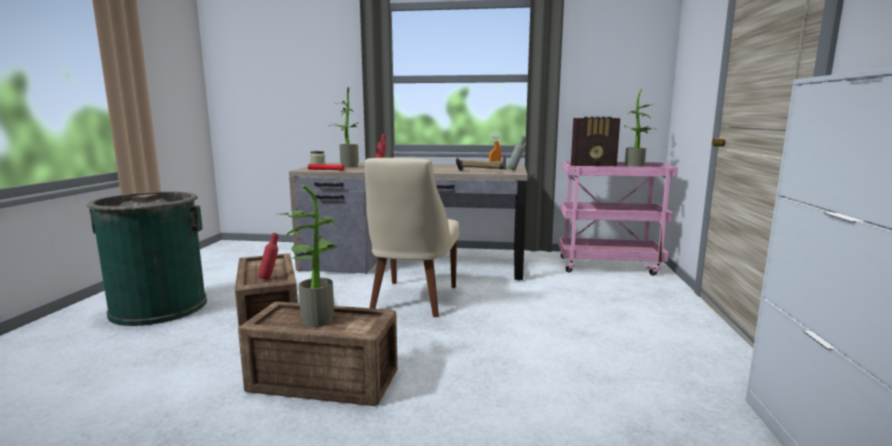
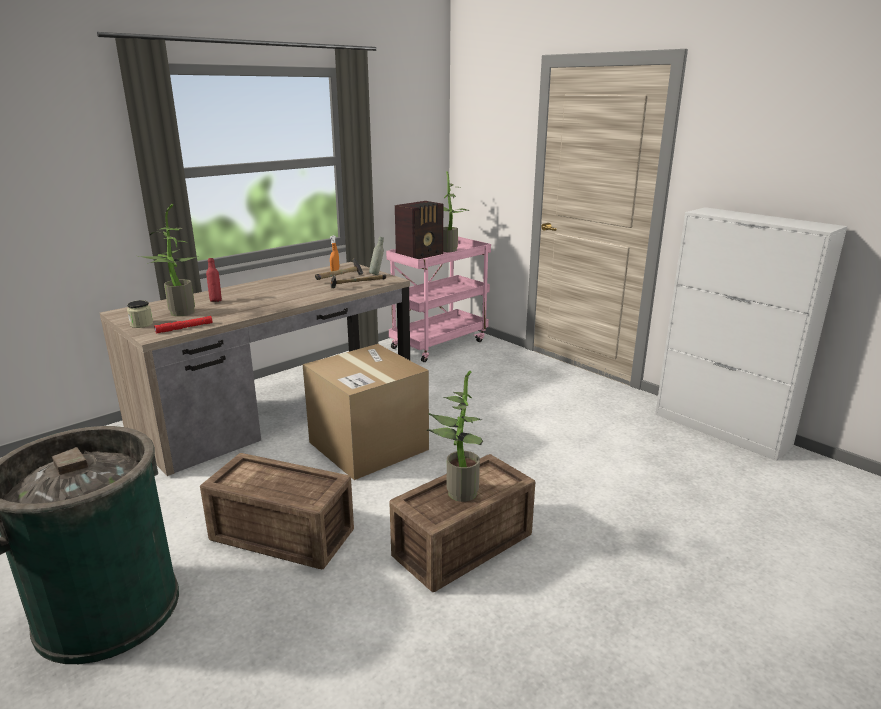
camera: 50 degrees left, 10 degrees up
red bottle [258,233,278,280] -> none
beige chair [365,158,459,317] -> cardboard box [303,344,429,480]

